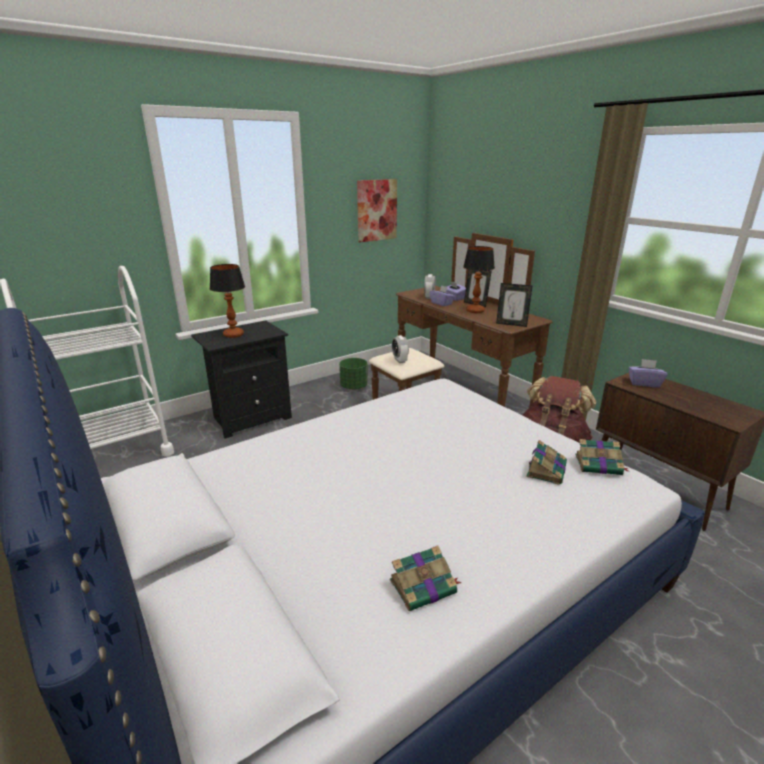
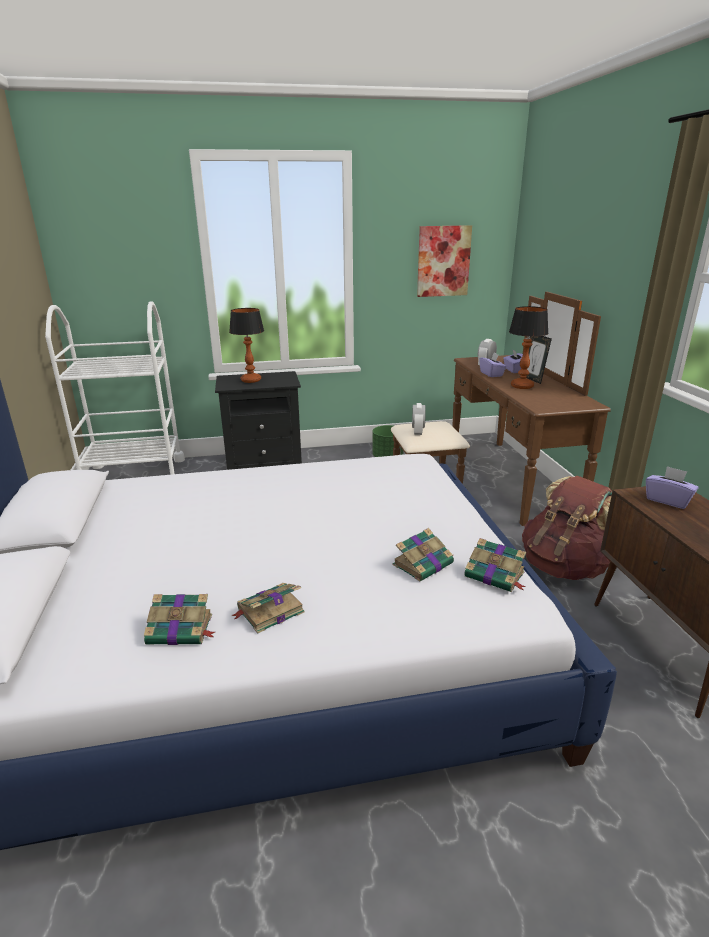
camera: 25 degrees right, 0 degrees up
picture frame [496,283,532,327] -> none
none -> book [231,583,305,634]

